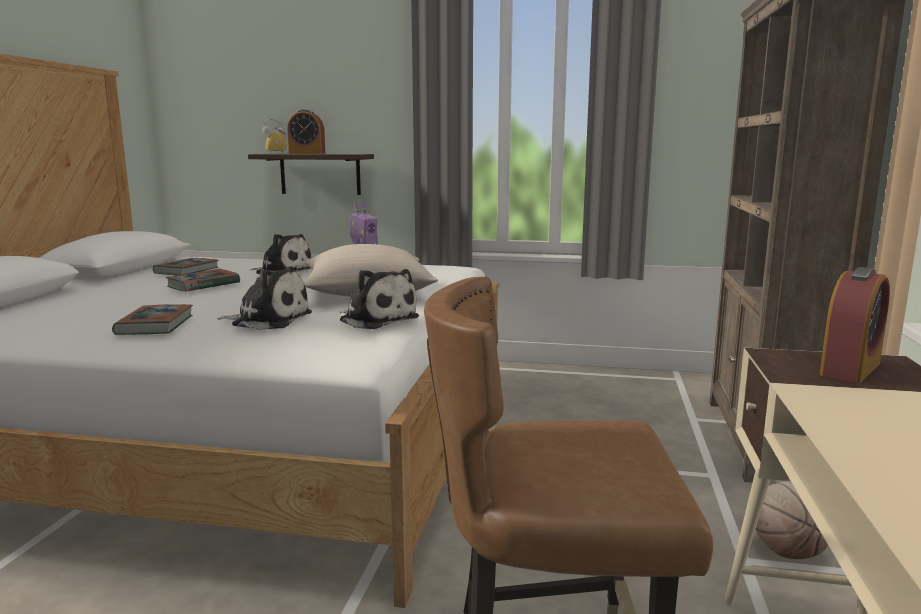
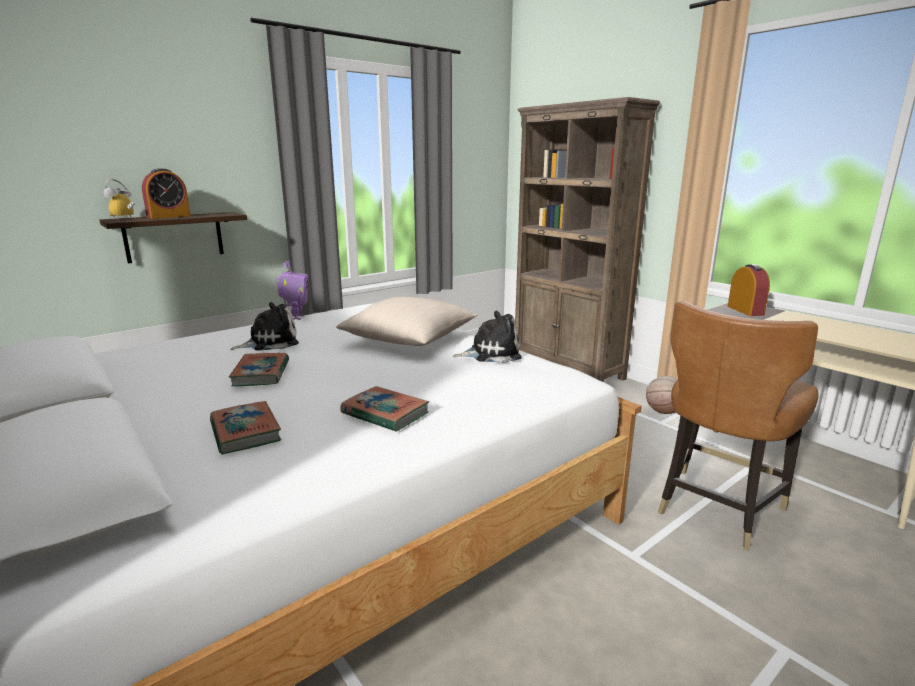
camera: 50 degrees left, 5 degrees up
book [153,258,219,275] -> book moved to [210,401,281,455]
plush toy [217,266,312,330] -> none

